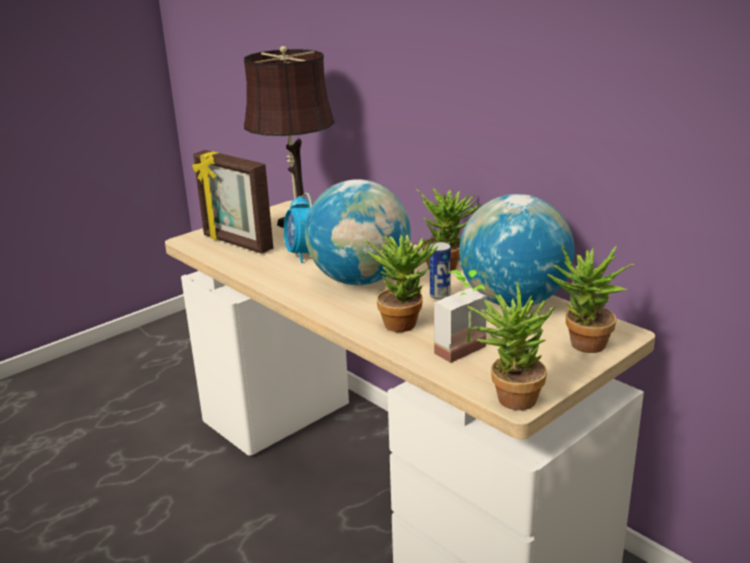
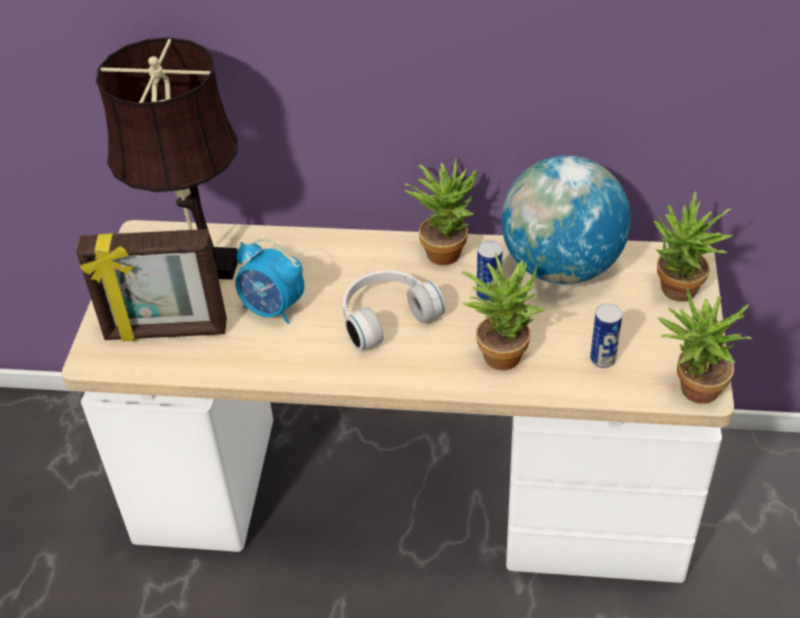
camera: 40 degrees left, 20 degrees up
globe [305,179,411,285] -> white headphones [343,270,445,350]
potted plant [434,270,487,363] -> can [590,303,622,368]

